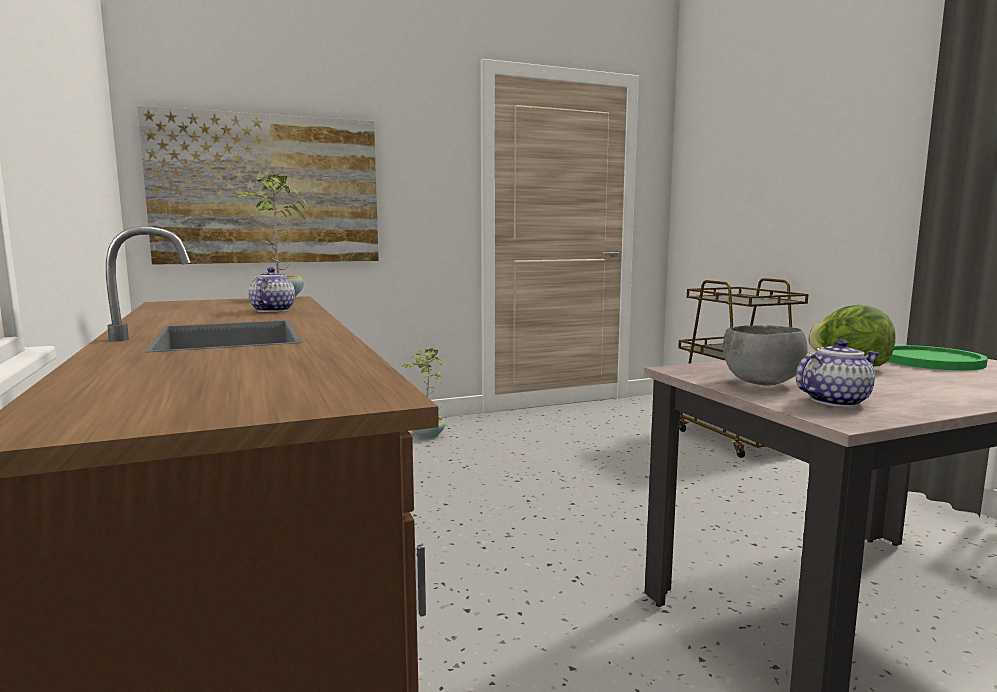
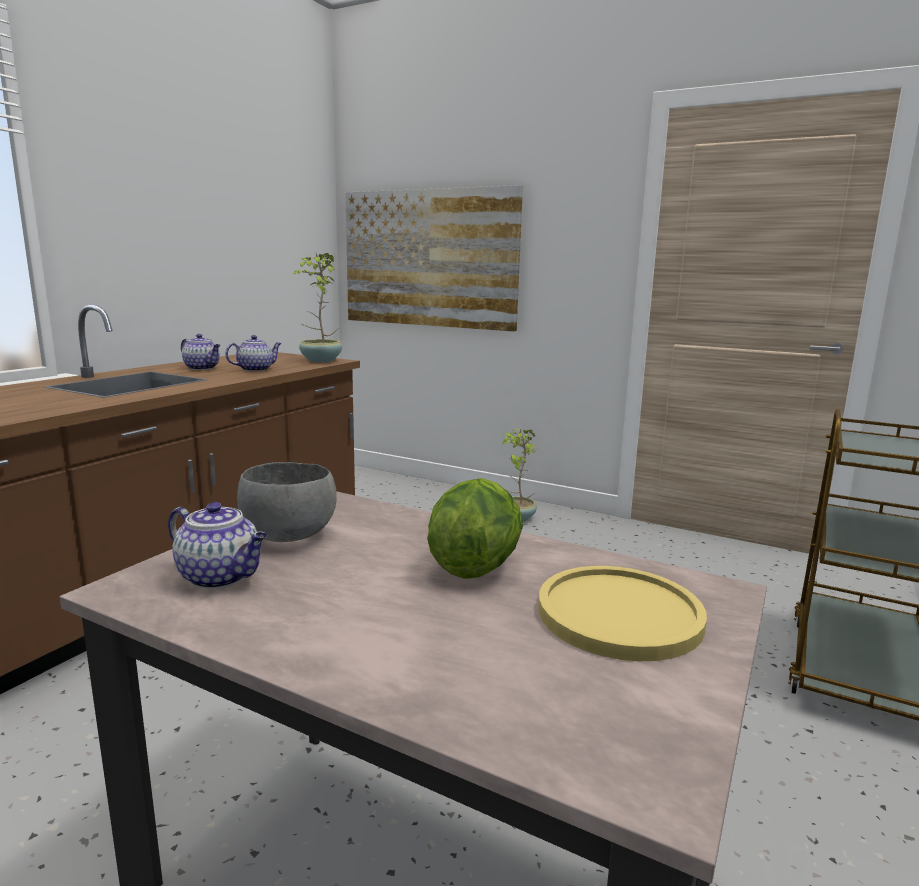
camera: 50 degrees right, 5 degrees up
green plate [888,345,988,370] -> yellow plate [539,566,707,661]
none -> teapot [181,334,220,370]

